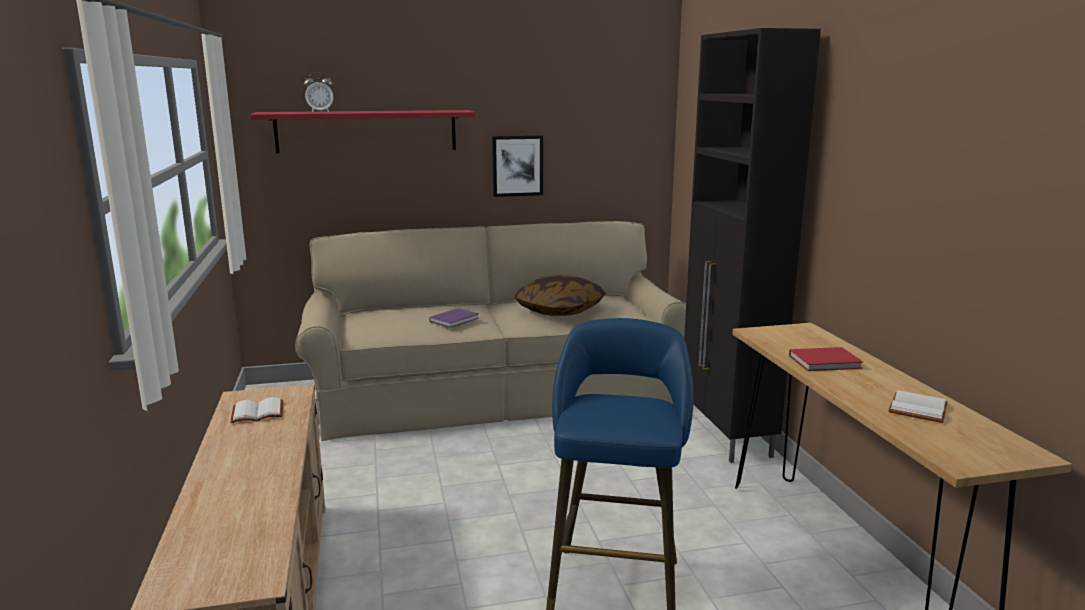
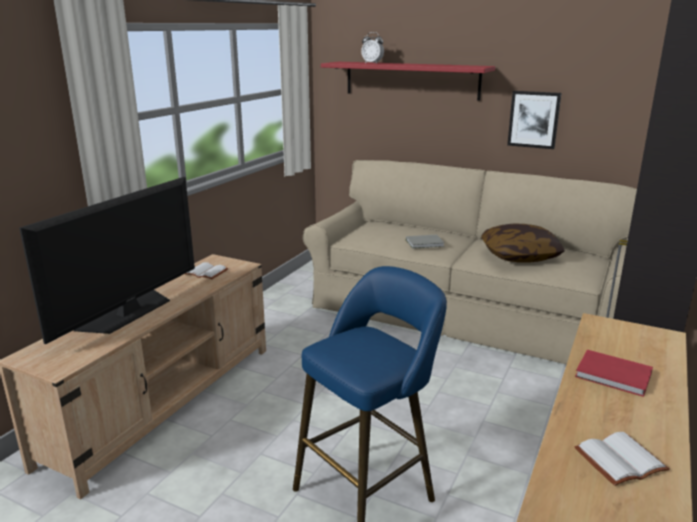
camera: 40 degrees right, 5 degrees up
purple book [429,308,479,328] -> grey book [406,235,445,249]
none -> television [19,177,195,344]

